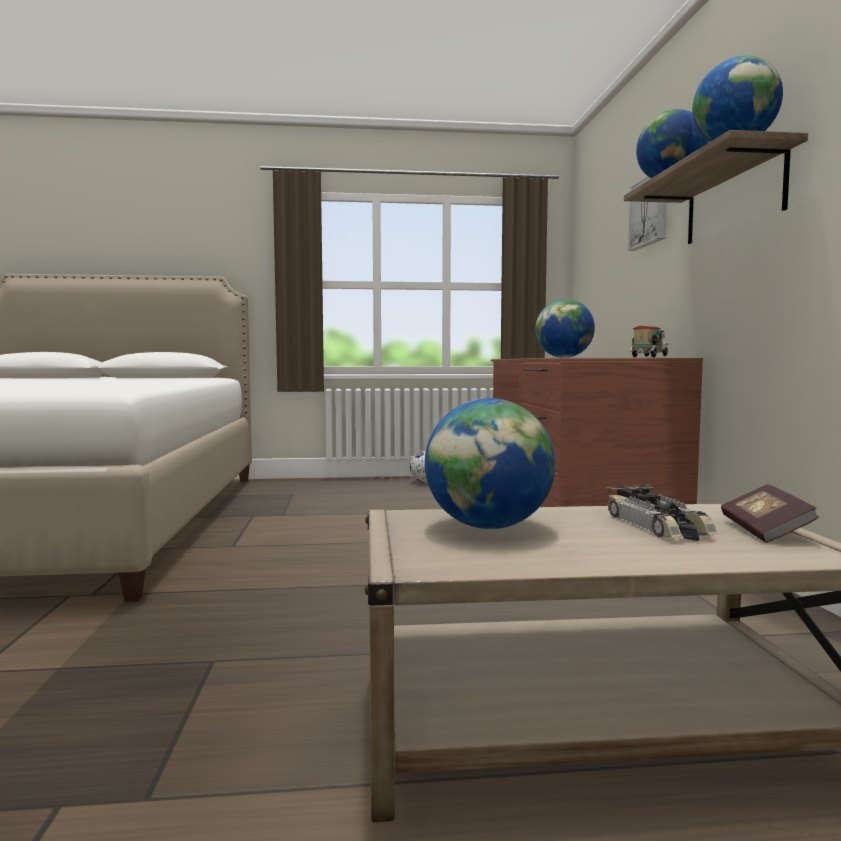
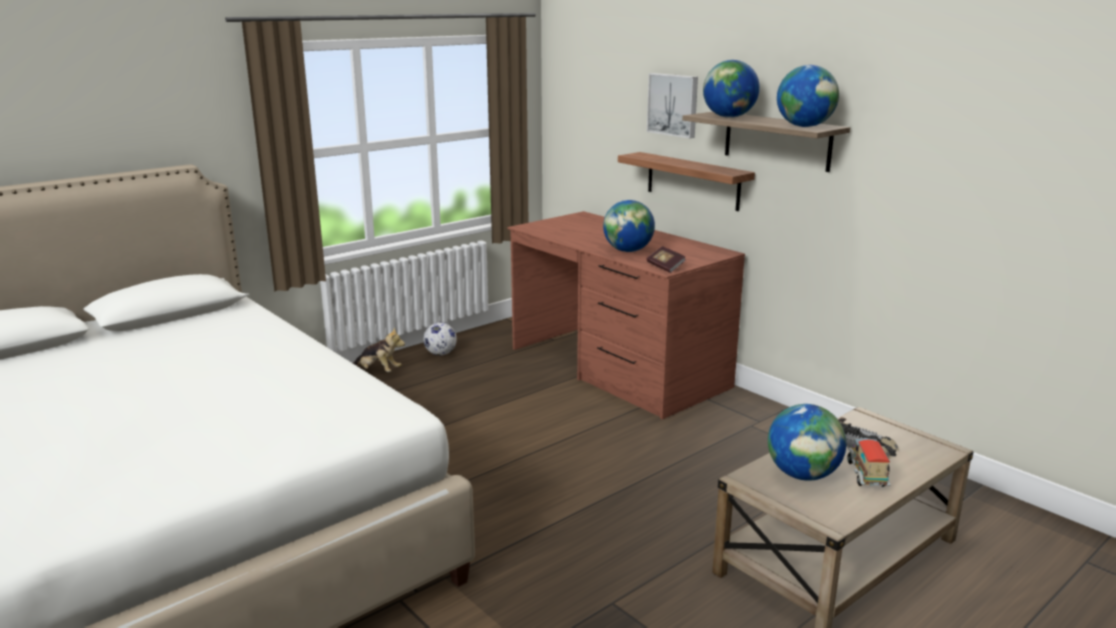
camera: 35 degrees left, 15 degrees up
toy truck [630,326,669,358] -> toy truck moved to [847,438,891,487]
book [721,484,819,543] -> book moved to [647,246,686,273]
none -> plush toy [353,327,405,372]
none -> shelf [618,152,755,211]

